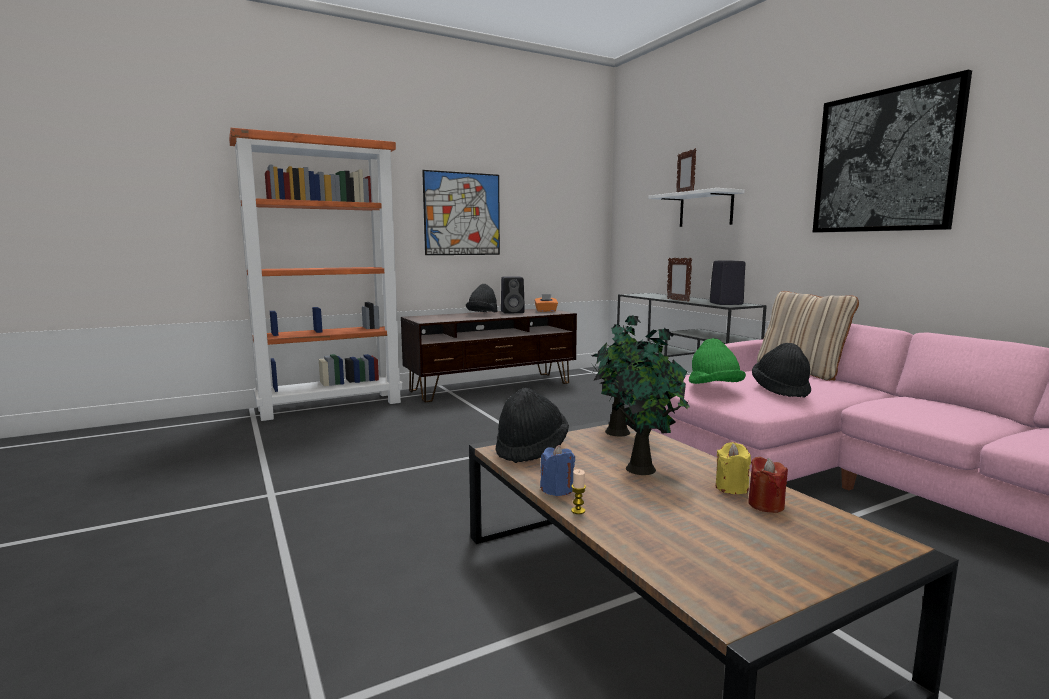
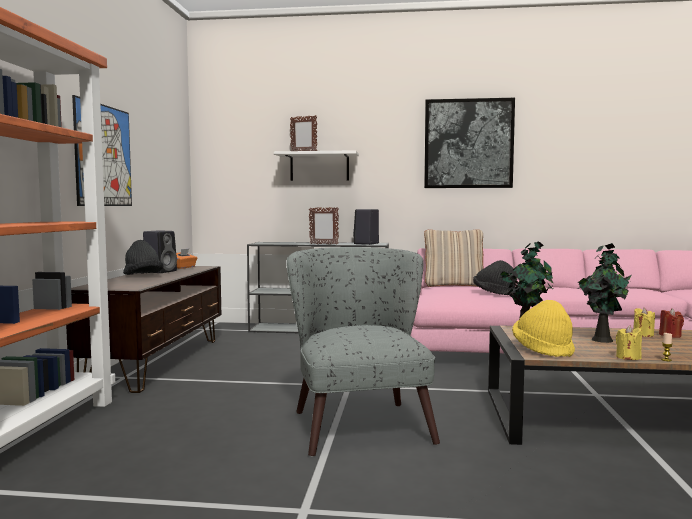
camera: 55 degrees left, 5 degrees down
black hat [496,388,569,463] -> yellow hat [512,300,575,357]
blue candle [540,445,575,496] -> yellow candle [616,325,642,360]
green hat [689,338,746,384] -> none
none -> grey armchair [286,247,440,457]

